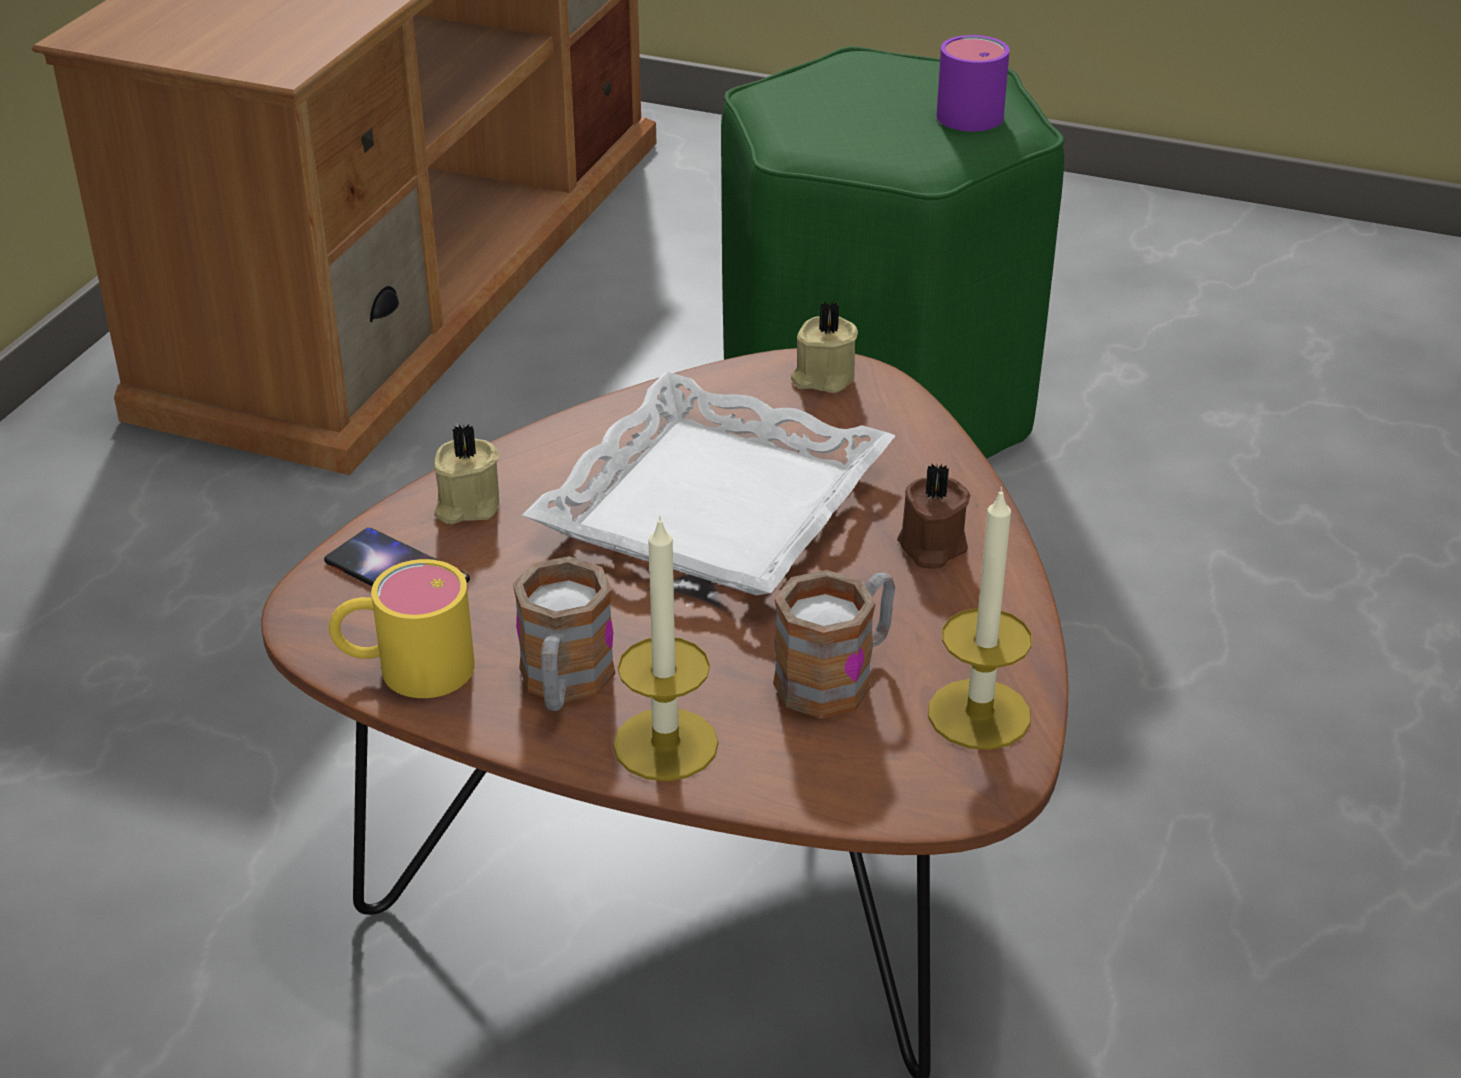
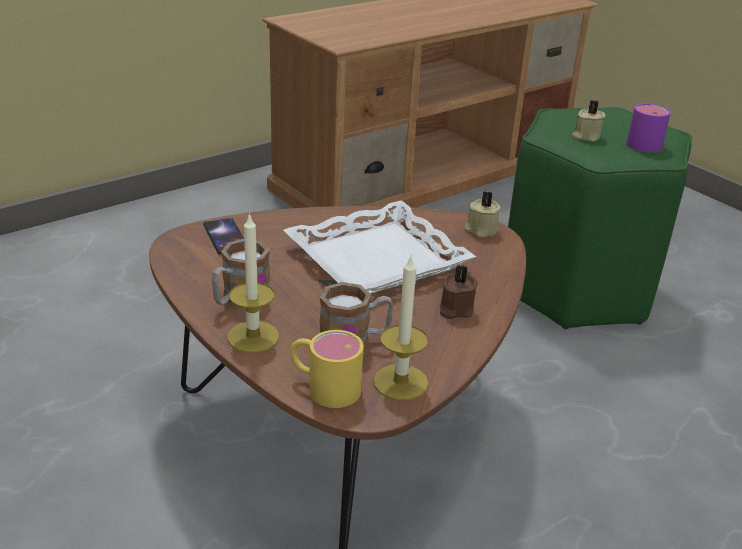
camera: 30 degrees right, 5 degrees down
yellow mug [329,559,475,698] -> yellow mug moved to [290,330,363,408]
beige candle [434,424,499,525] -> beige candle moved to [572,100,605,142]

